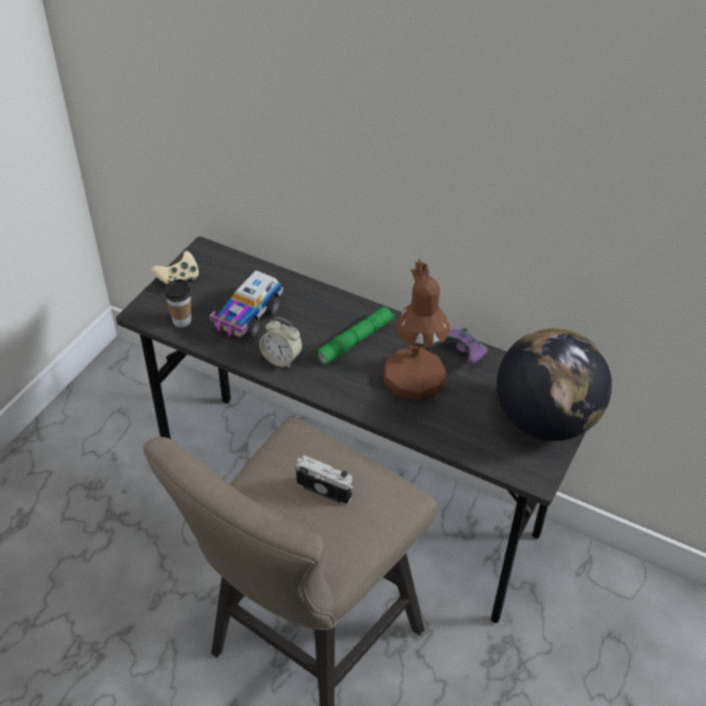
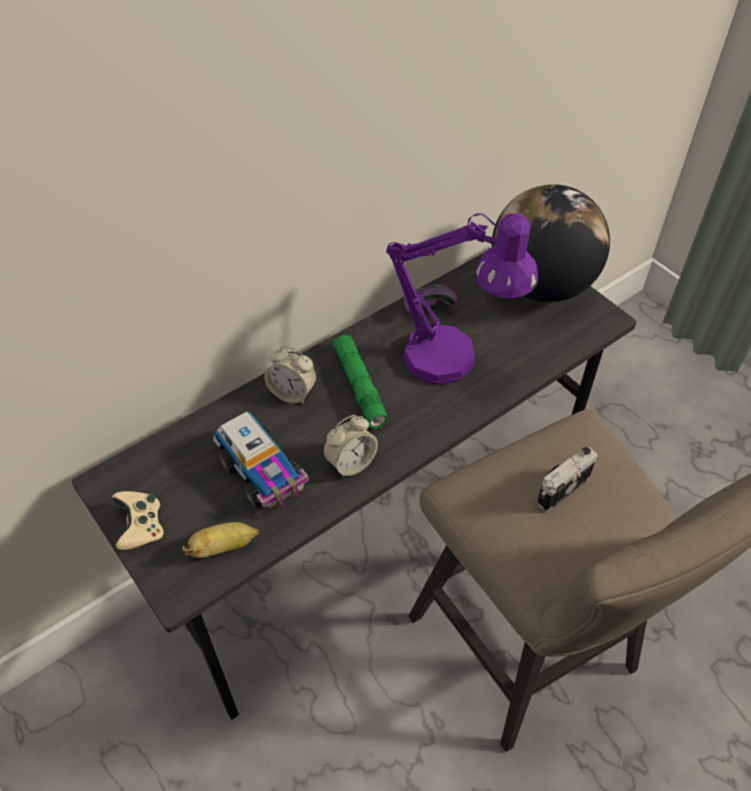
camera: 65 degrees left, 5 degrees up
cup [164,279,191,327] -> banana [182,522,259,558]
brown table lamp [384,259,450,401] -> purple table lamp [386,213,538,385]
none -> alarm clock [264,346,317,404]

